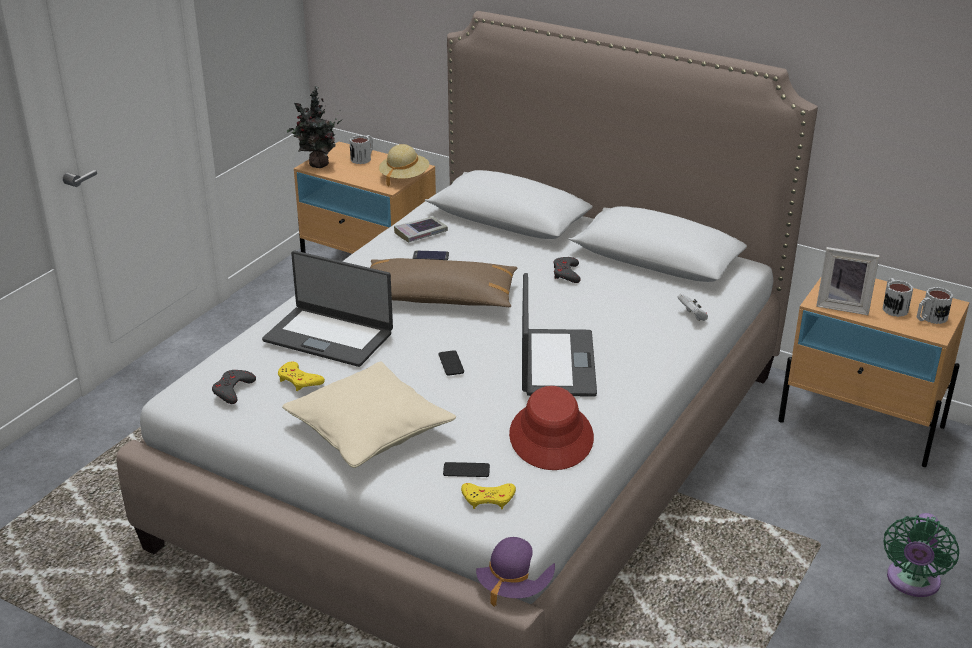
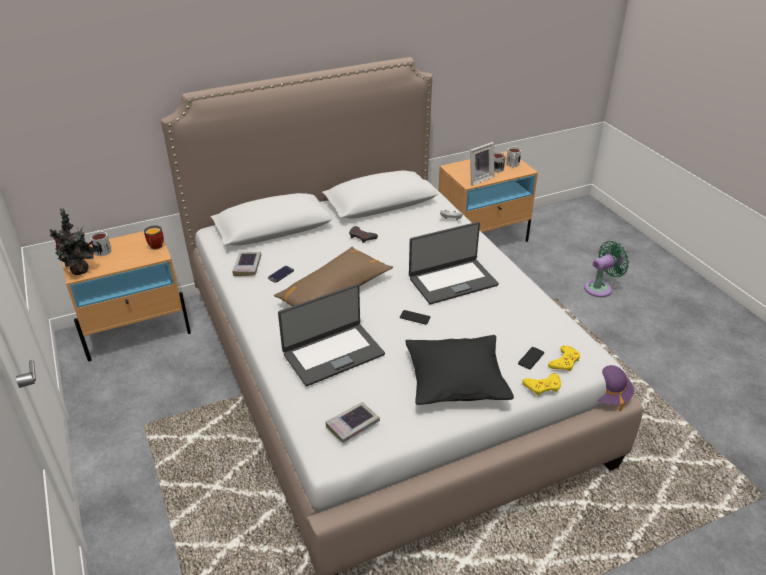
camera: 55 degrees left, 5 degrees up
grey game controller [212,370,256,404] -> book [325,402,380,443]
yellow game controller [278,361,325,391] -> yellow game controller moved to [522,373,561,396]
beige pillow [282,362,456,468] -> black pillow [406,335,514,405]
beige hat [379,144,429,187] -> mug [144,225,164,250]
red hat [509,386,594,470] -> none
laptop [522,273,597,397] -> laptop turned 120 degrees clockwise [409,222,499,304]
green fan [884,513,959,597] -> green fan turned 90 degrees counterclockwise [584,241,629,297]

